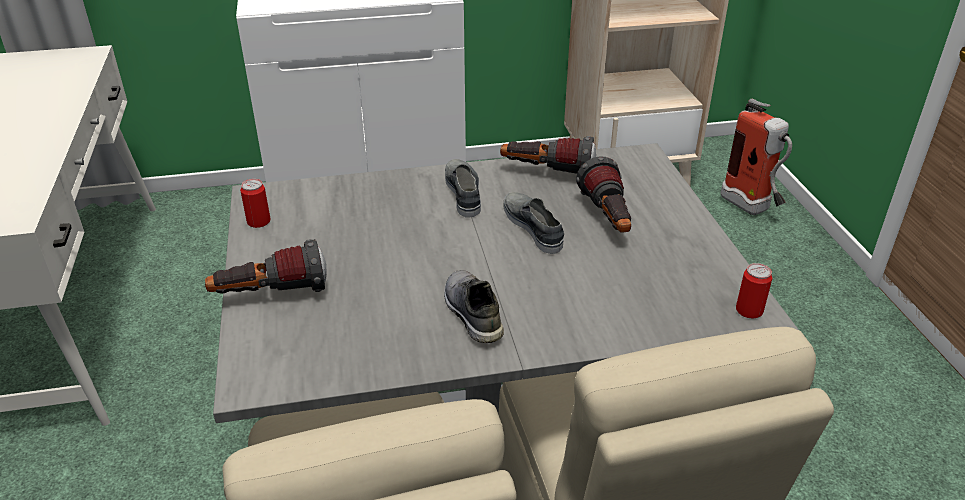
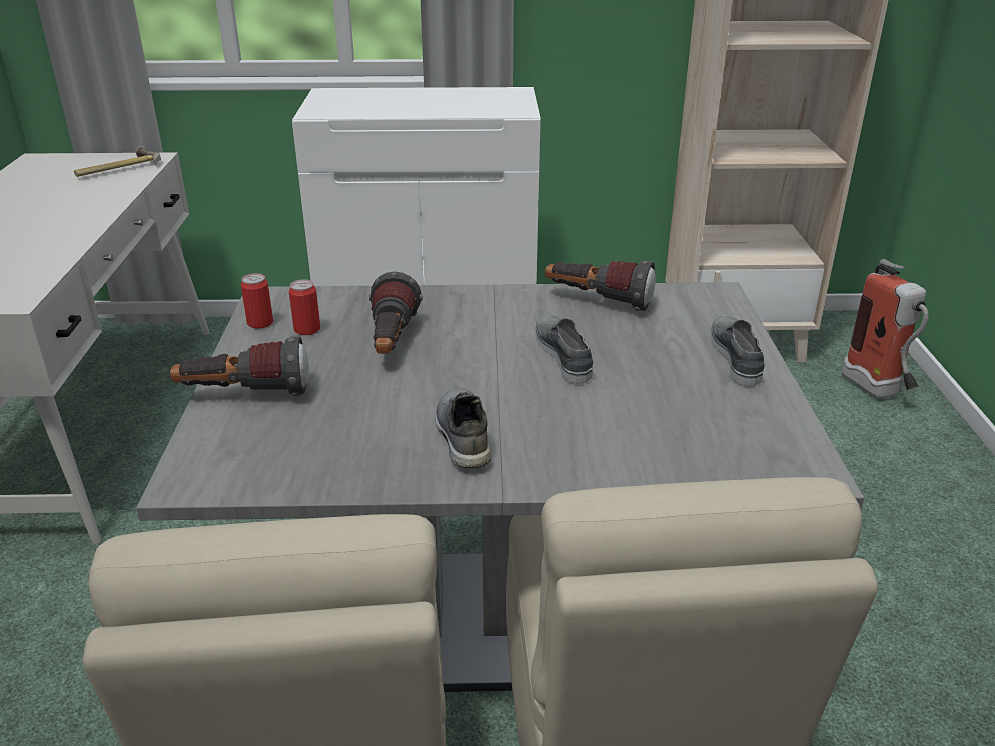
camera: 10 degrees right, 5 degrees down
grey shoe [445,159,481,217] -> grey shoe moved to [711,316,765,386]
flashlight [576,156,631,232] -> flashlight moved to [369,272,422,354]
can [736,263,772,319] -> can moved to [289,279,320,335]
none -> hammer [74,146,161,177]

